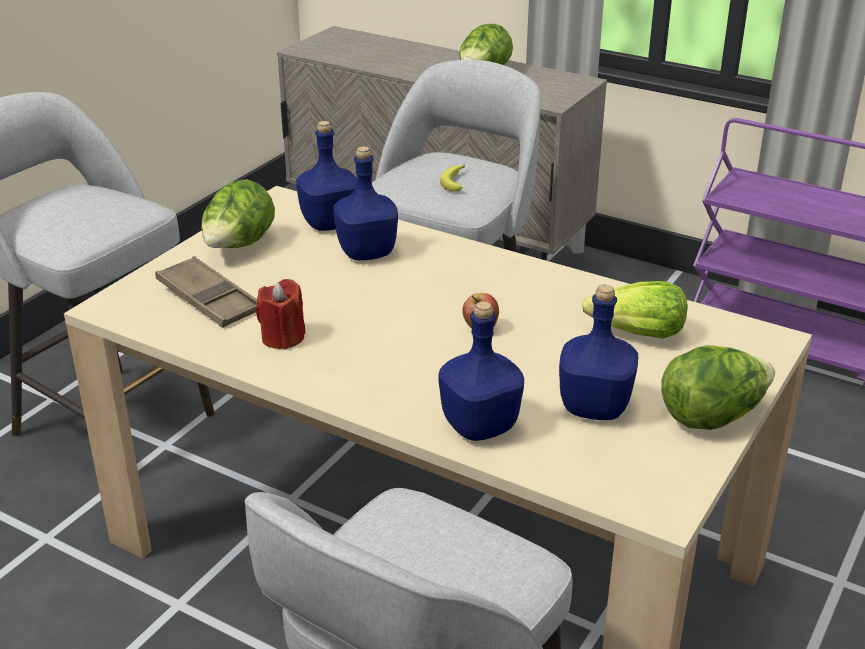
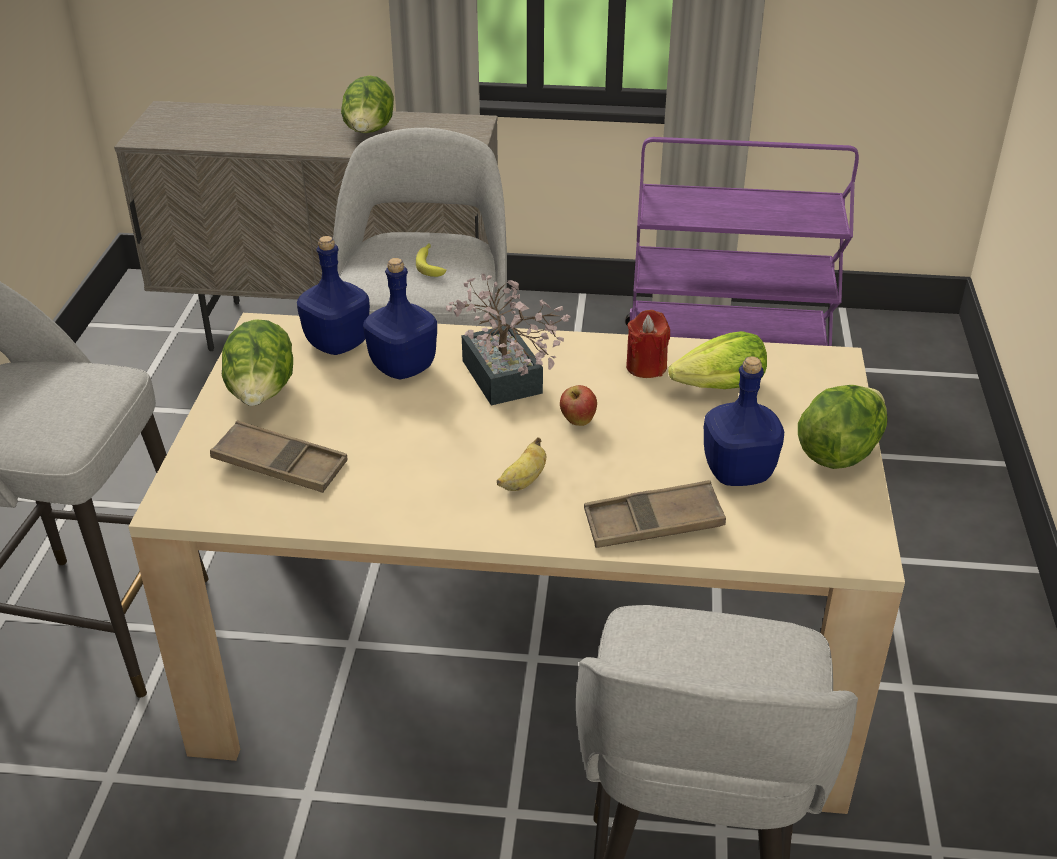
camera: 25 degrees left, 5 degrees up
red candle [256,279,305,350] -> red candle moved to [626,310,670,378]
blue bottle [439,301,524,441] -> brown tray [584,480,726,548]
none -> potted plant [446,273,571,405]
none -> banana [497,437,546,491]

